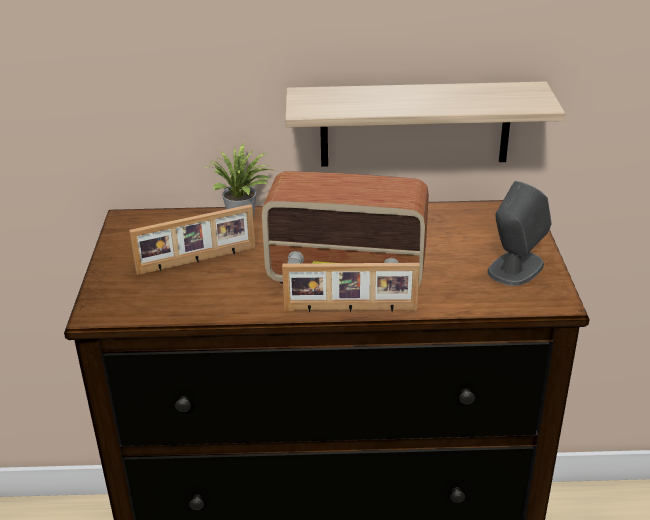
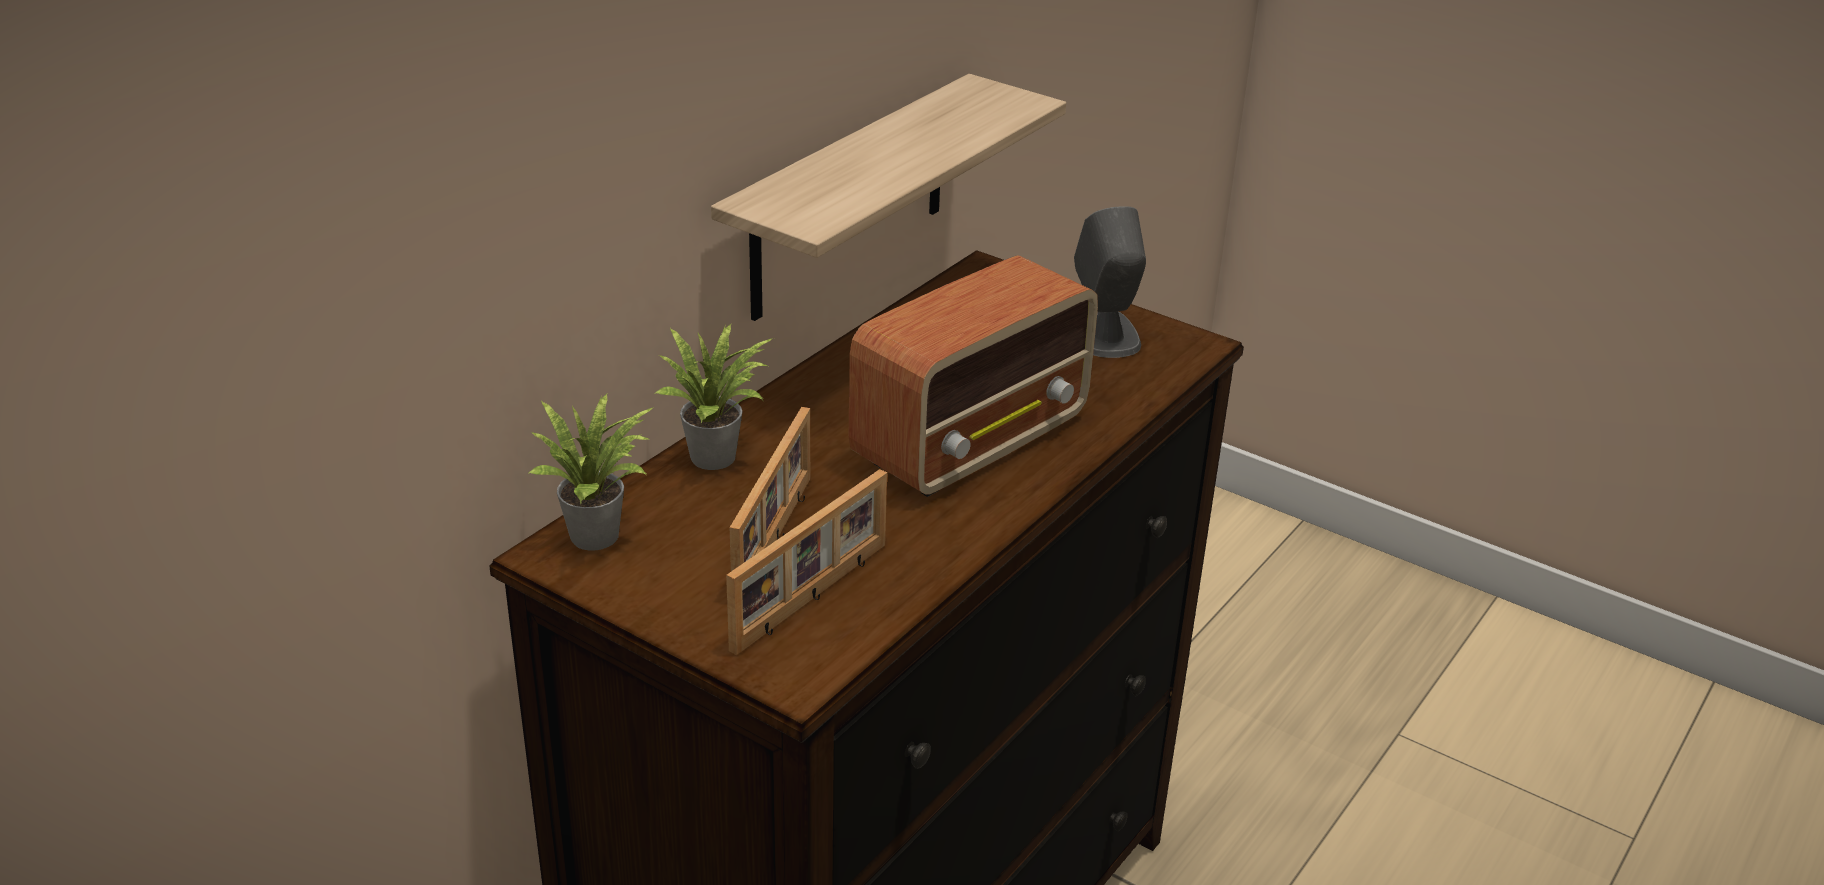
camera: 55 degrees left, 0 degrees up
picture frame [282,263,420,313] -> picture frame moved to [726,469,887,655]
none -> potted plant [528,393,654,550]

